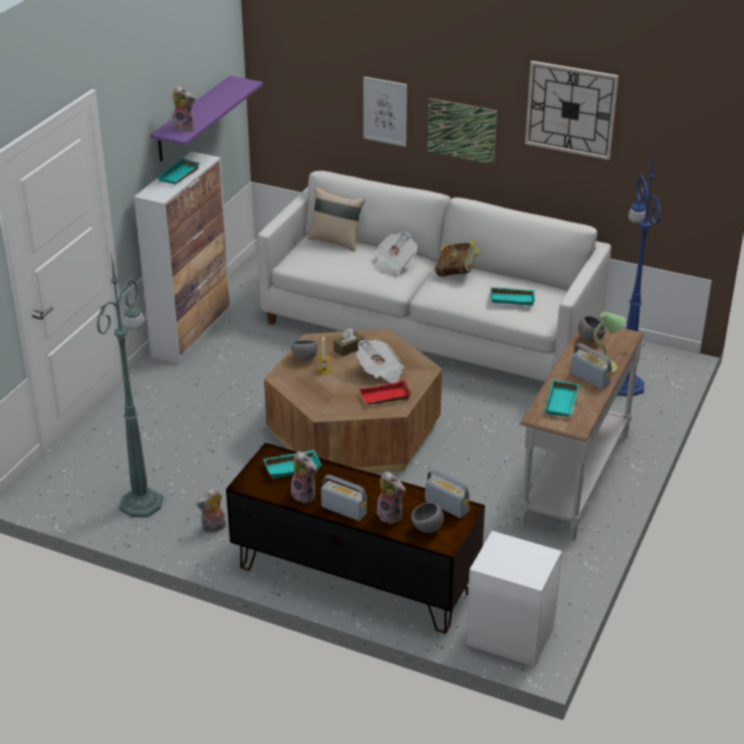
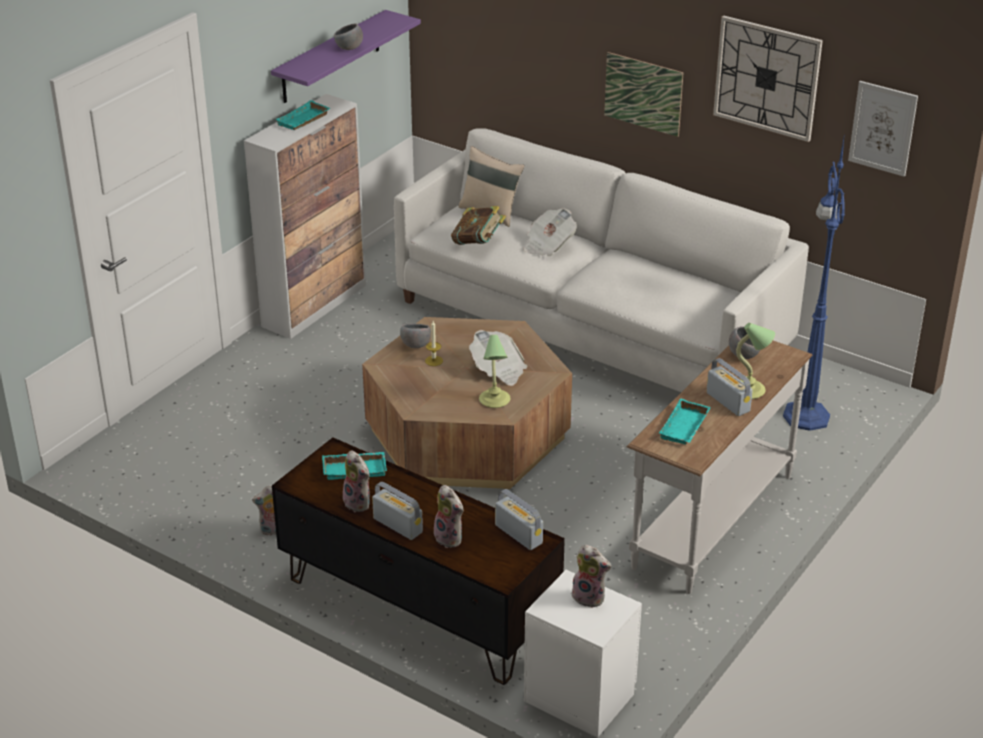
camera: 10 degrees right, 0 degrees up
green floor lamp [96,254,163,517] -> none
plush toy [171,86,195,132] -> plush toy moved to [572,545,611,608]
brown tissue box [334,328,364,357] -> none
red tray [359,380,412,405] -> table lamp [479,335,510,408]
picture [363,77,407,147] -> picture moved to [848,81,918,177]
grey bowl [412,502,444,533] -> grey bowl moved to [334,23,363,50]
book [435,240,480,277] -> book moved to [451,206,506,245]
turquoise tray [490,287,535,305] -> none

